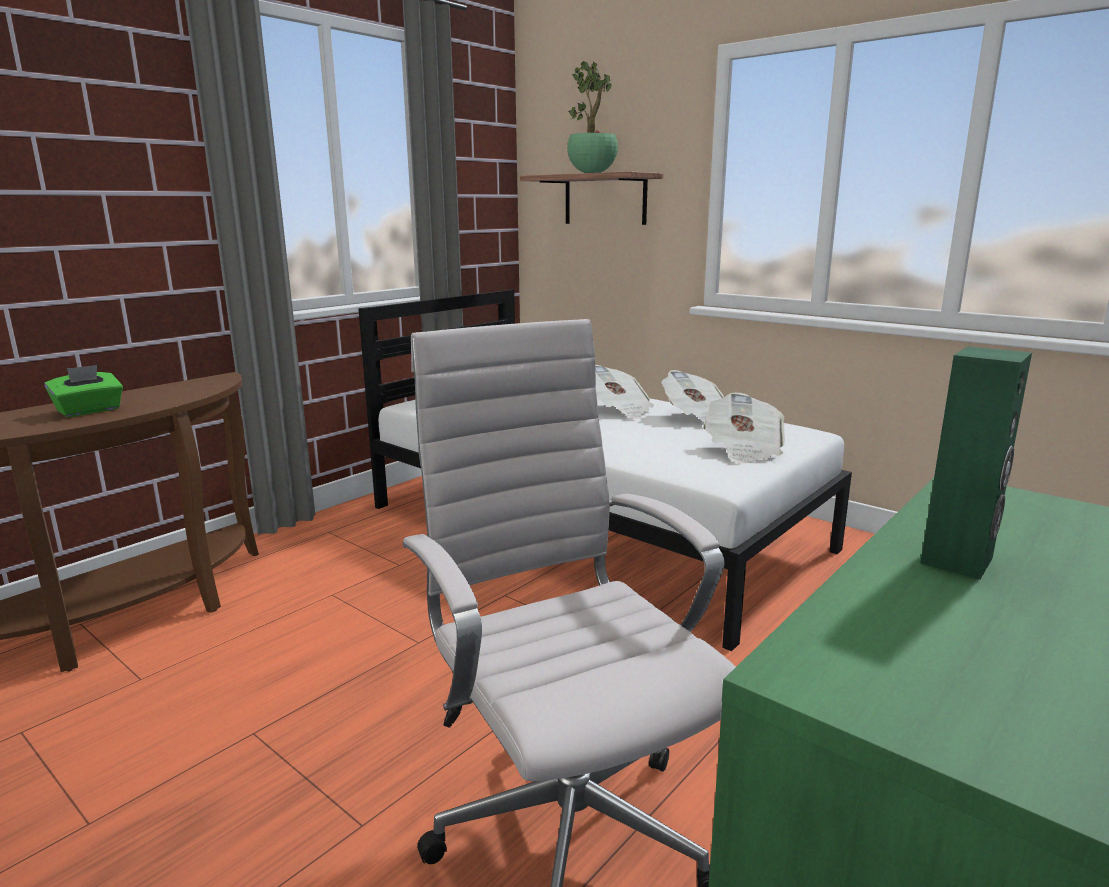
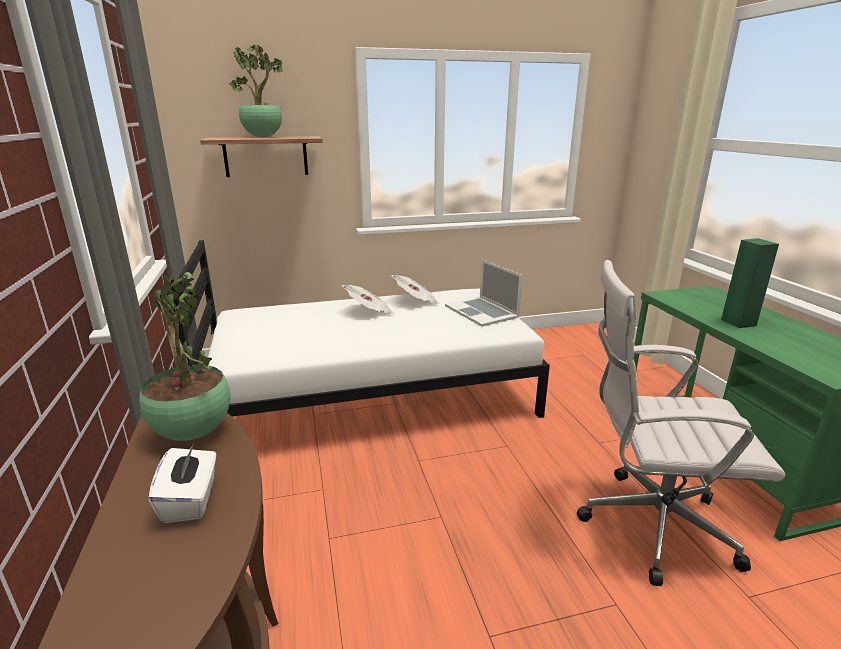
camera: 55 degrees left, 5 degrees up
green tissue box [44,365,123,417] -> white tissue box [148,443,216,523]
newspaper [703,393,785,464] -> laptop [445,259,523,327]
none -> potted plant [139,272,231,441]

